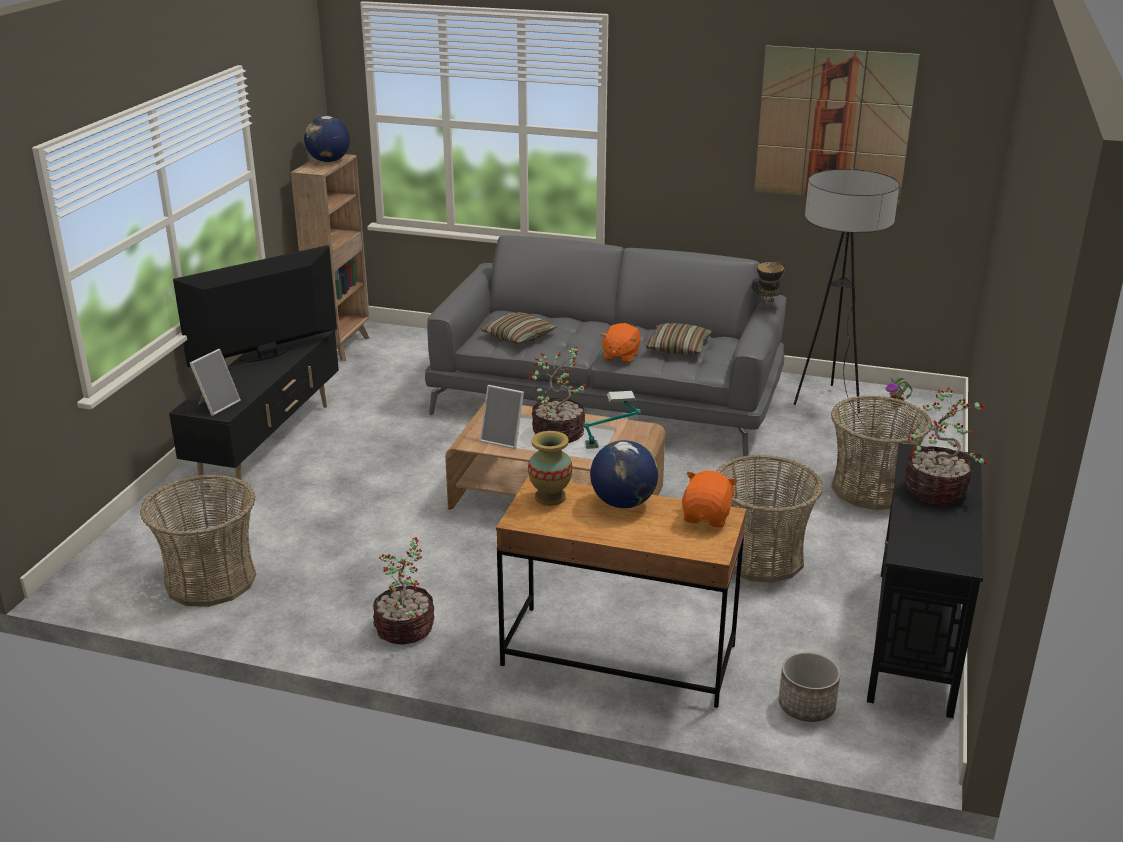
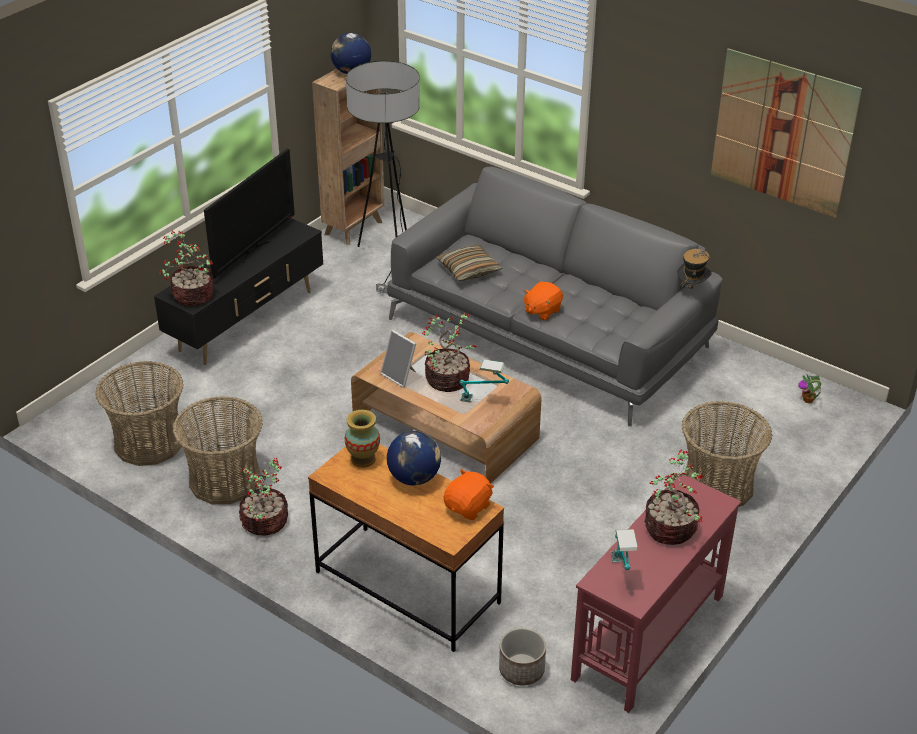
camera: 20 degrees right, 10 degrees up
television [173,245,337,368] -> television turned 135 degrees clockwise [204,149,295,279]
picture frame [190,349,241,416] -> potted plant [159,230,214,306]
pillow [645,323,712,355] -> none
basket [716,455,823,583] -> basket moved to [172,396,263,504]
floor lamp [794,169,899,446] -> floor lamp moved to [346,61,420,294]
black console table [867,443,983,718] -> red console table [571,473,741,713]
none -> table lamp [611,529,638,570]

